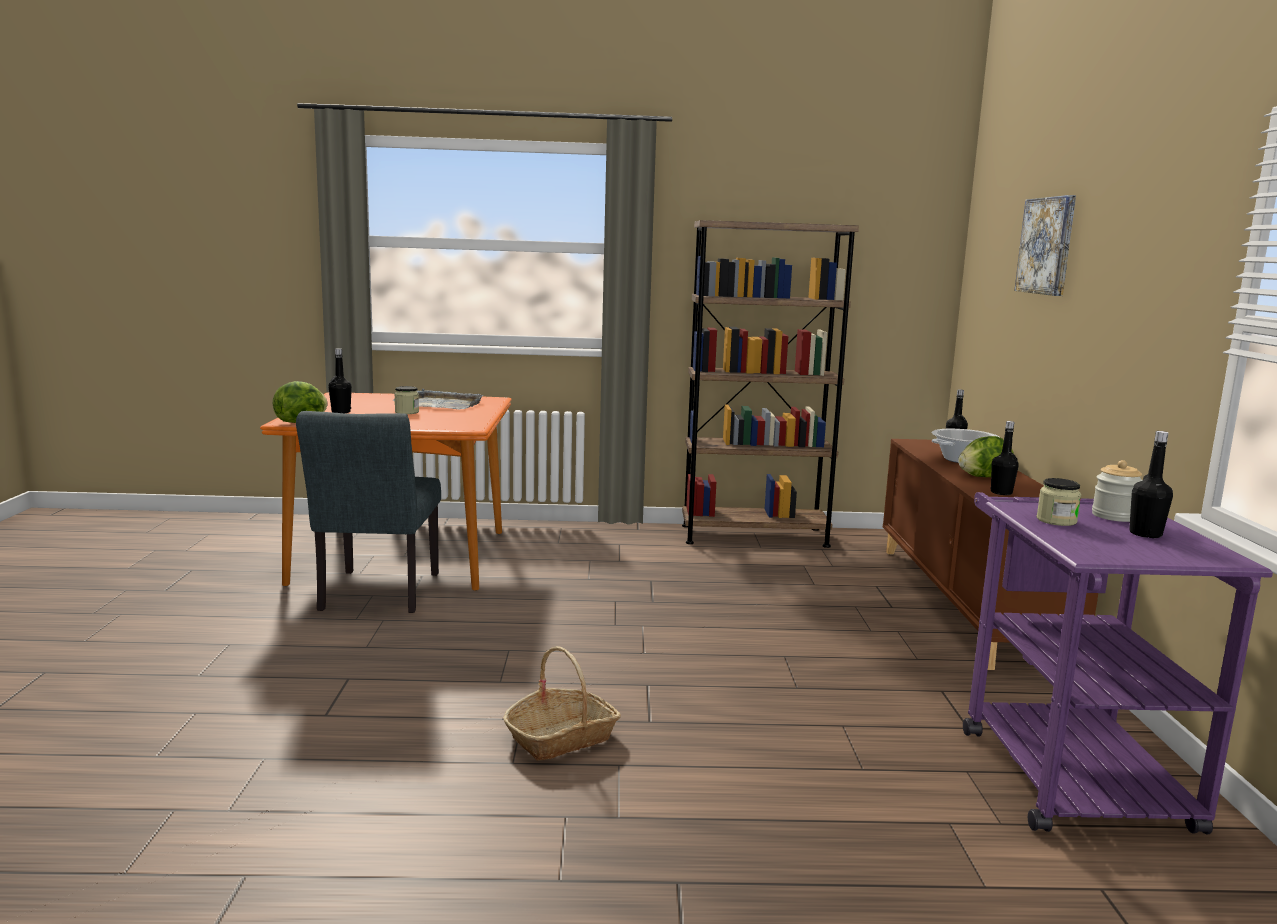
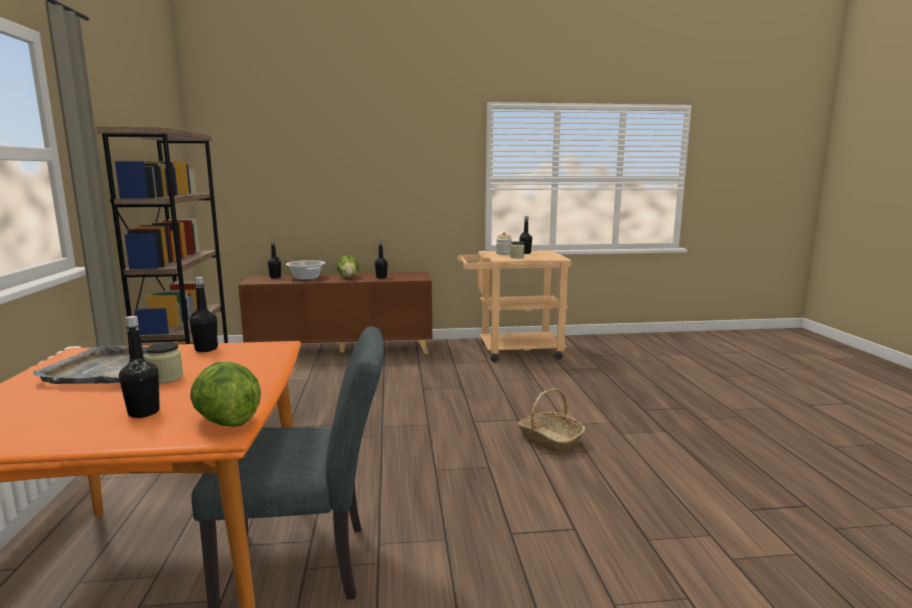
camera: 95 degrees left, 0 degrees up
purple cart [963,492,1273,834] -> beige cart [457,250,571,362]
picture [1014,195,1076,296] -> none
none -> black bottle [189,277,218,352]

